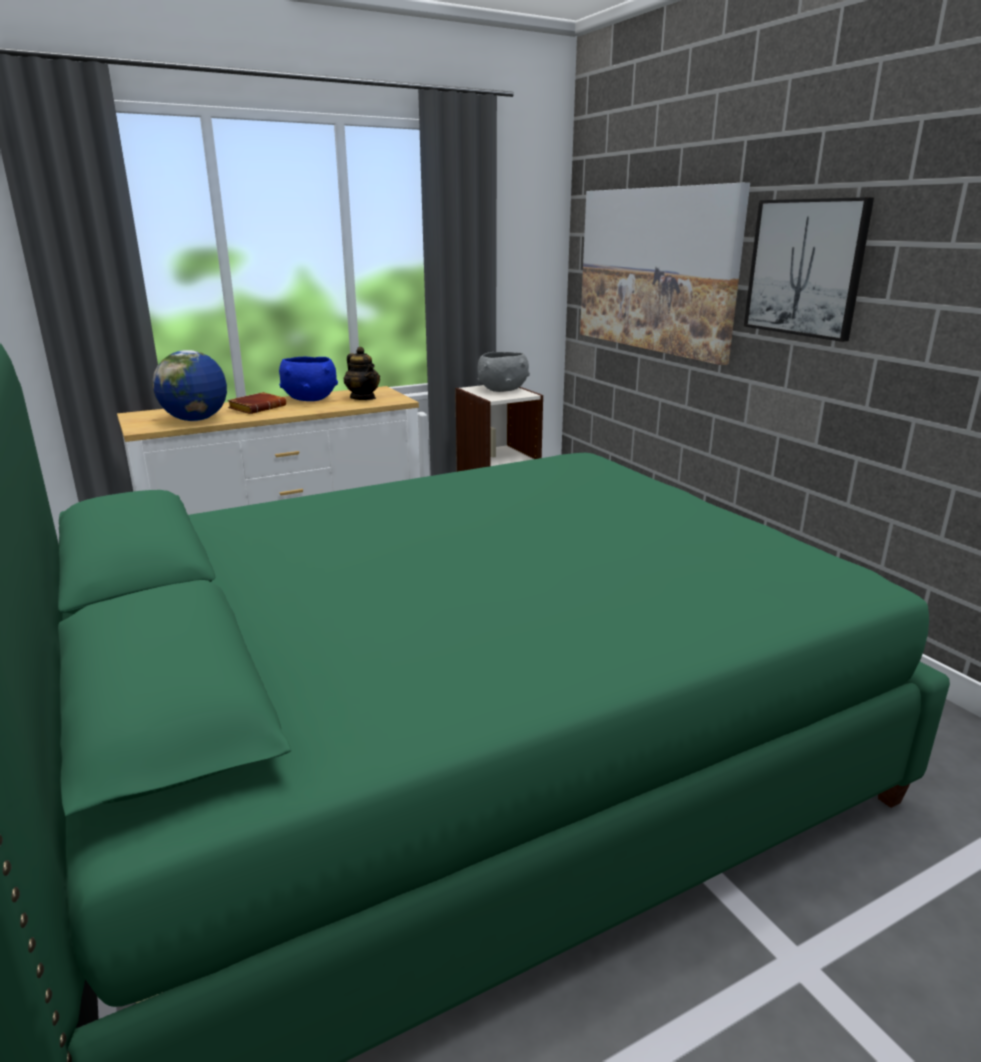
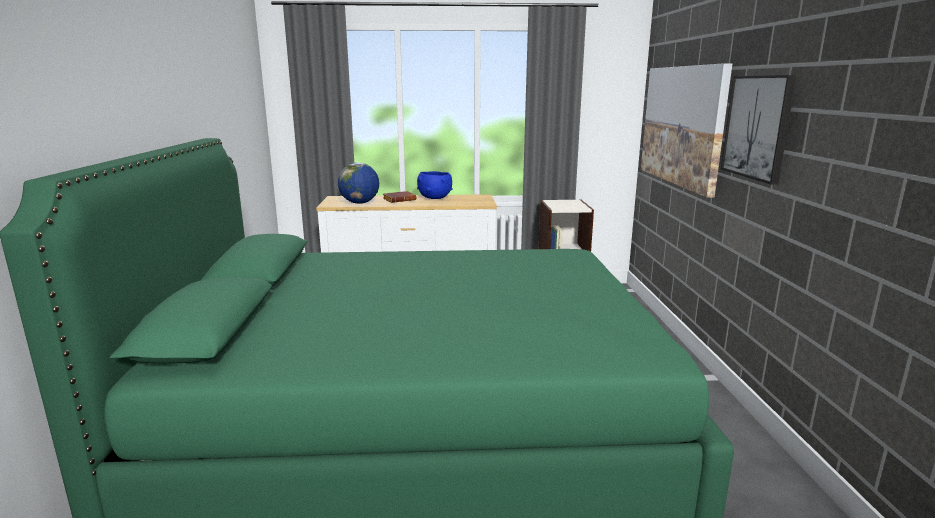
camera: 25 degrees right, 5 degrees down
teapot [344,347,380,400] -> none
grey bowl [477,352,530,392] -> none

